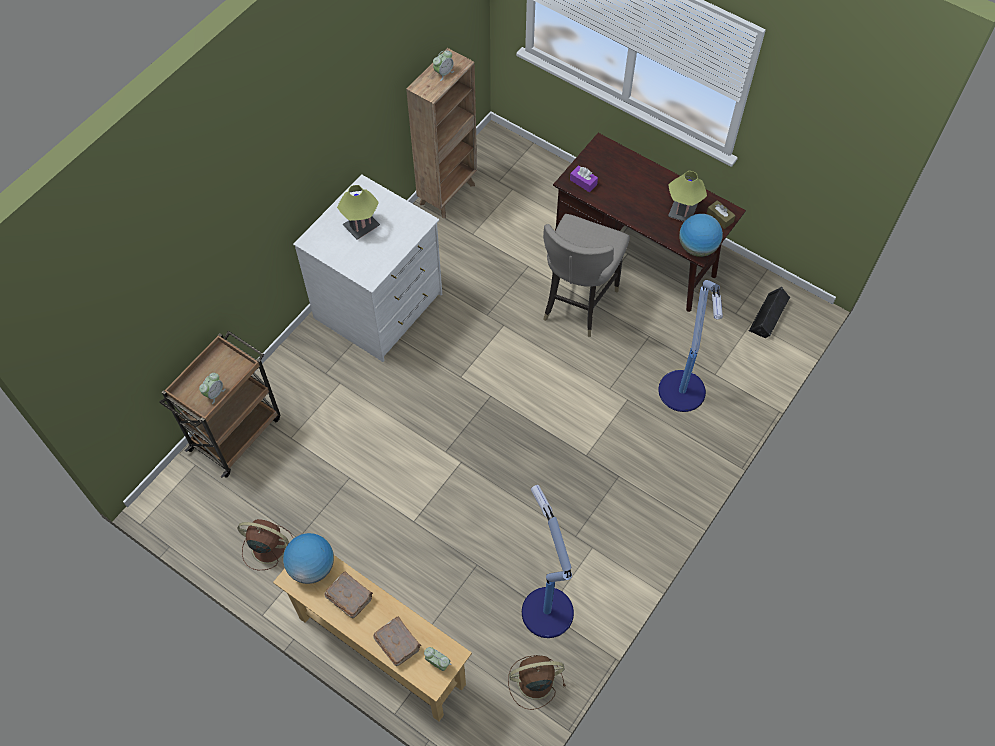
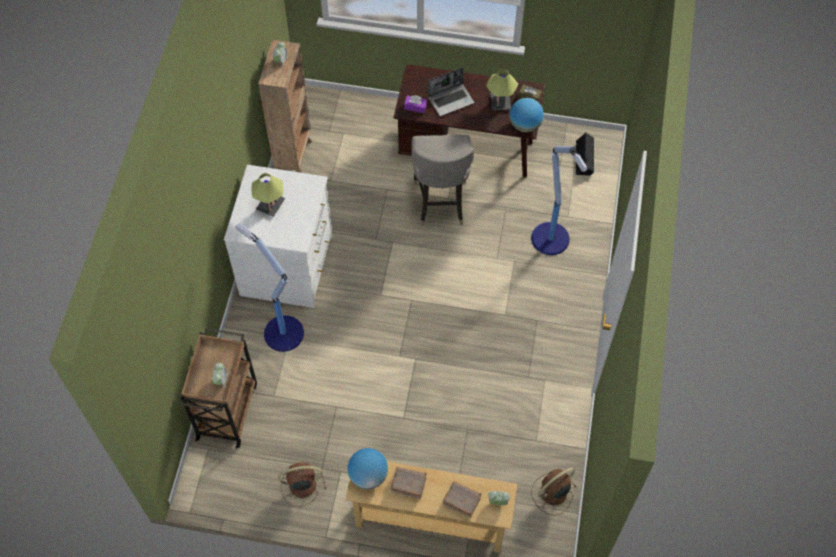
camera: 25 degrees left, 0 degrees up
floor lamp [522,485,574,638] -> floor lamp moved to [235,223,304,352]
none -> laptop [428,67,474,116]

